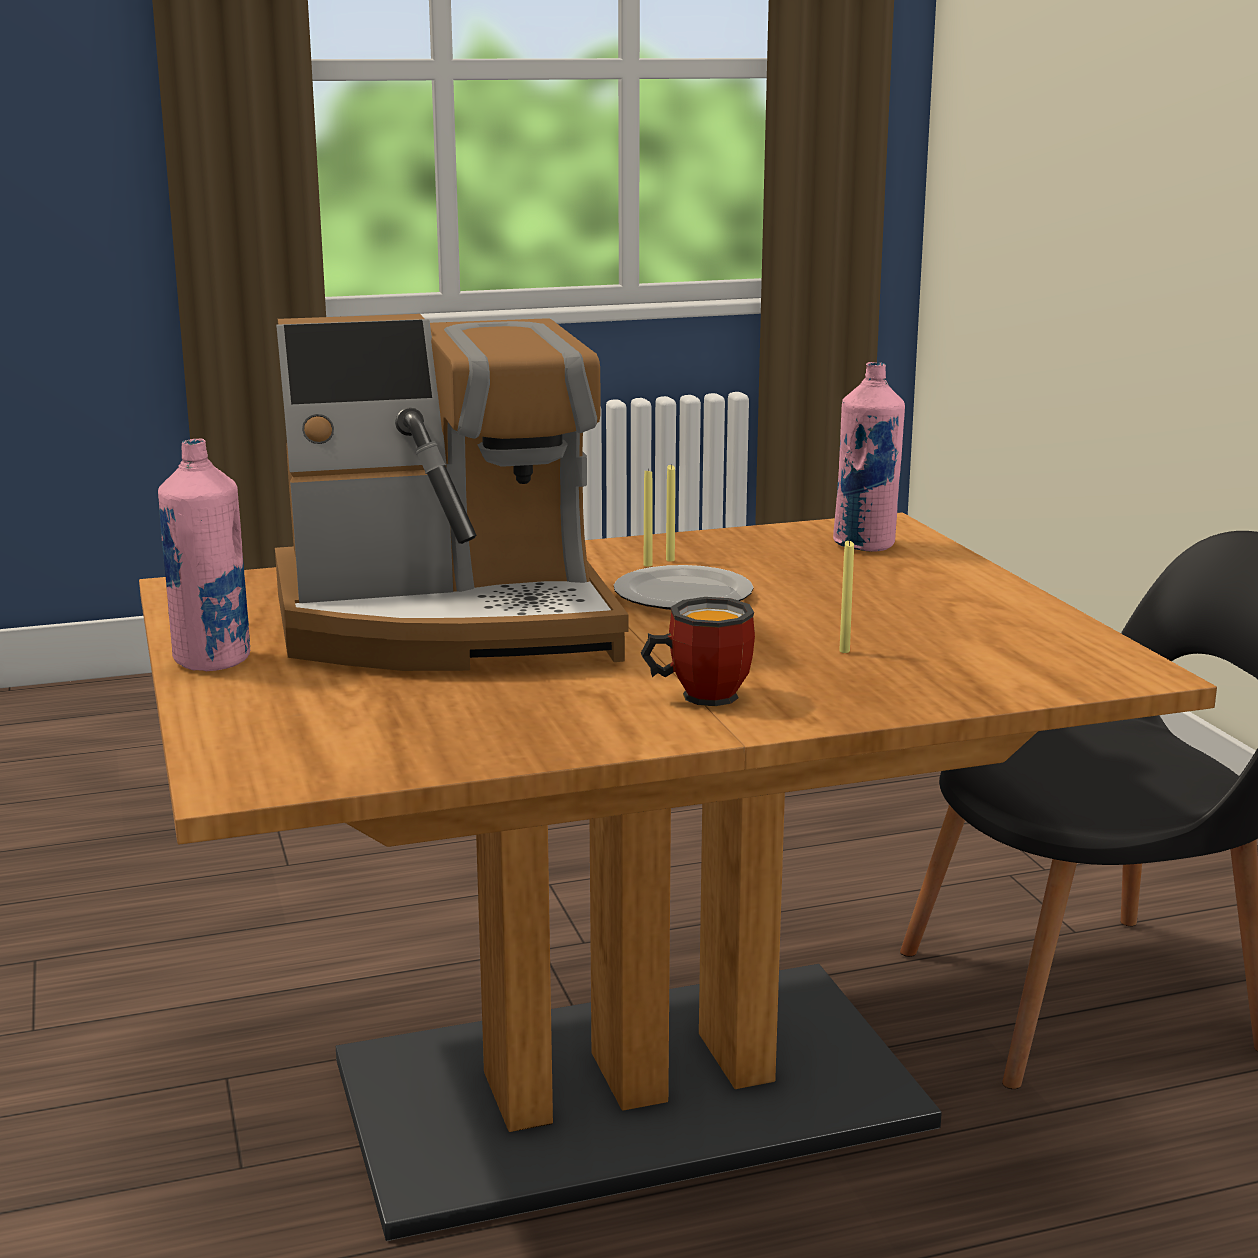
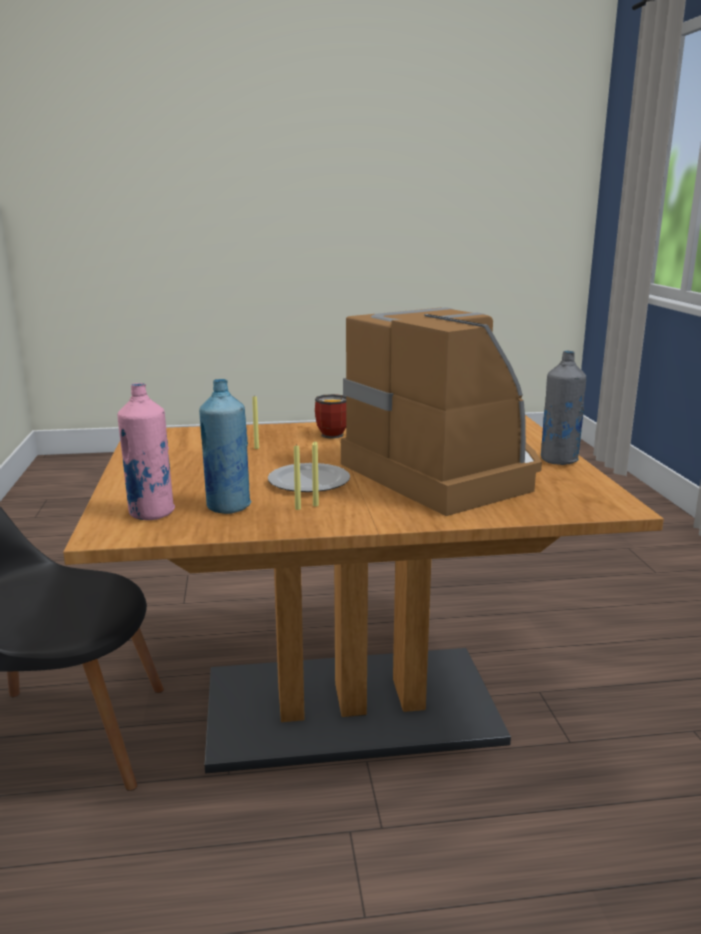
camera: 170 degrees left, 0 degrees up
pink bottle [158,438,250,671] -> grey bottle [541,351,586,465]
coffee machine [275,314,629,671] -> coffee machine turned 60 degrees clockwise [341,307,542,516]
none -> blue bottle [199,379,251,514]

